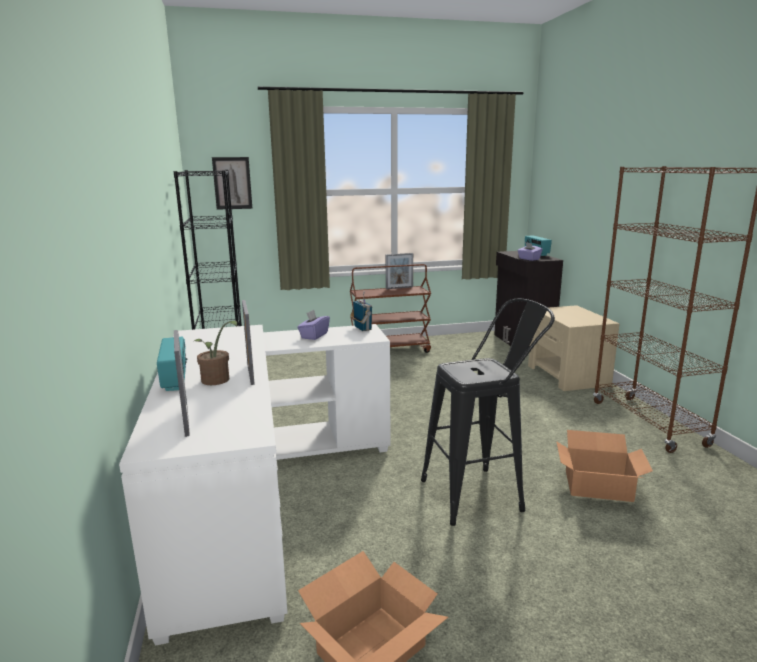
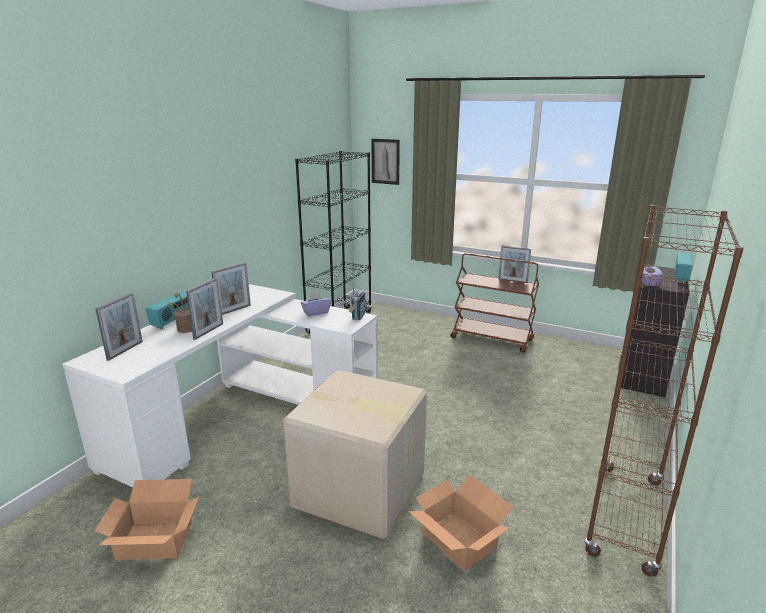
camera: 40 degrees right, 5 degrees up
black stool [421,299,555,526] -> cardboard box [283,370,427,539]
beige nightstand [528,305,620,391] -> none
none -> picture frame [211,262,251,315]

